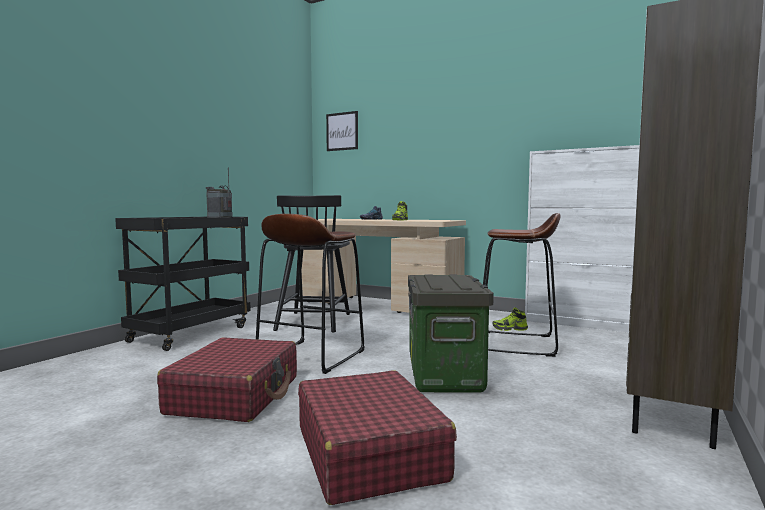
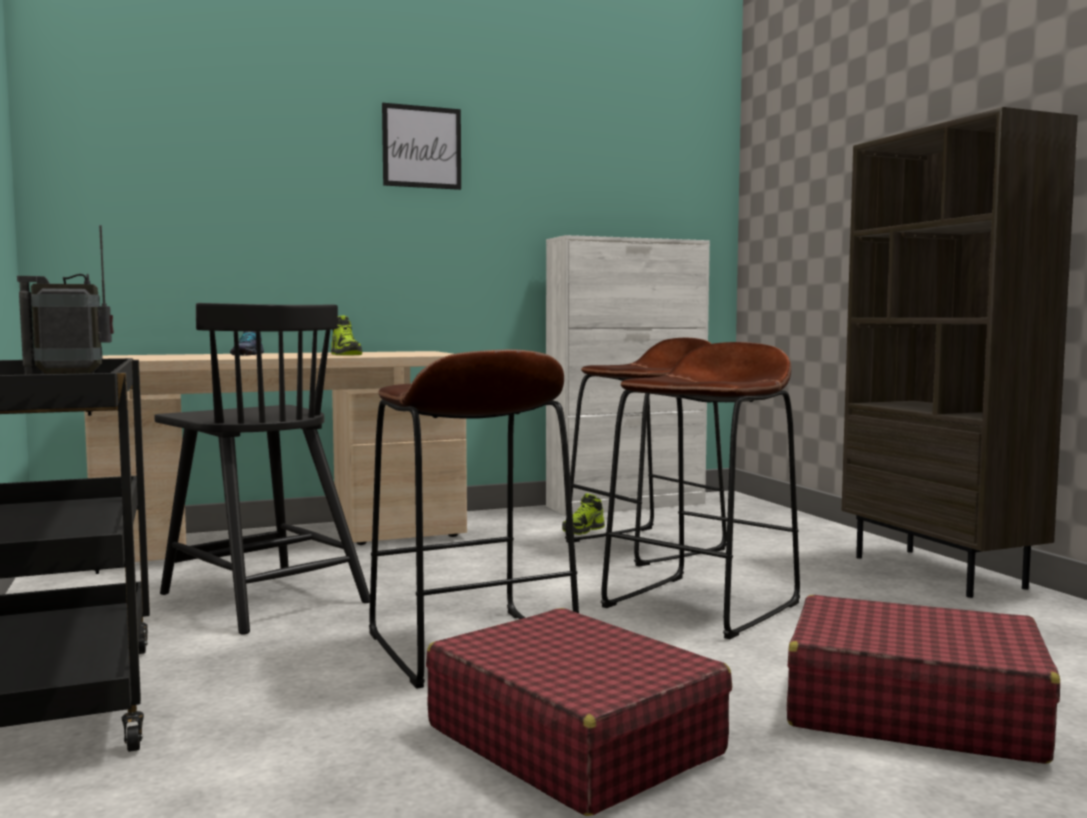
camera: 50 degrees left, 0 degrees up
picture [326,111,358,151] -> picture moved to [382,103,461,190]
storage box [408,274,494,393] -> brown stool [601,342,800,639]

